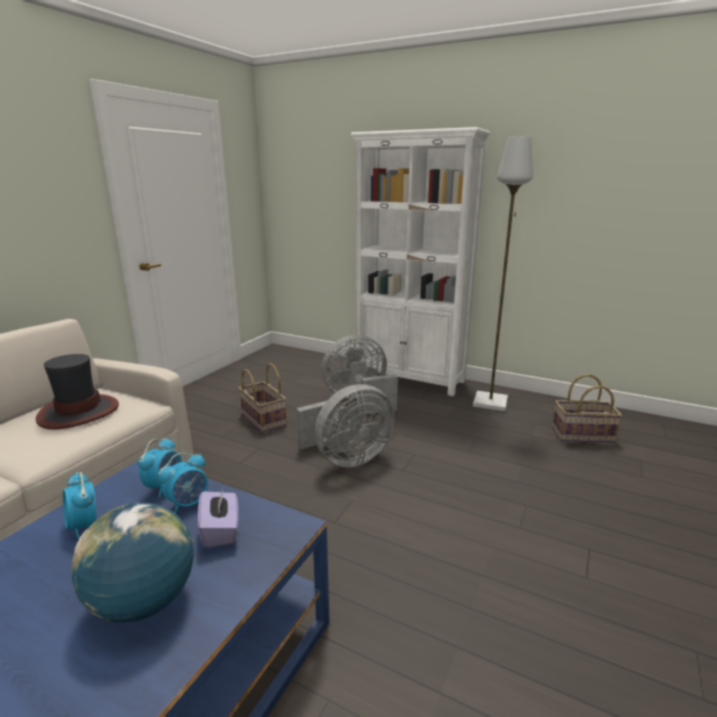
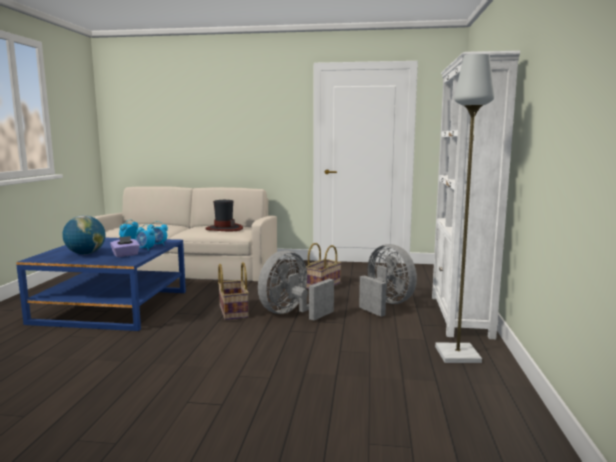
camera: 70 degrees right, 10 degrees down
grey fan [296,384,394,467] -> grey fan turned 90 degrees clockwise [258,250,334,321]
basket [552,374,622,443] -> basket moved to [218,262,249,320]

